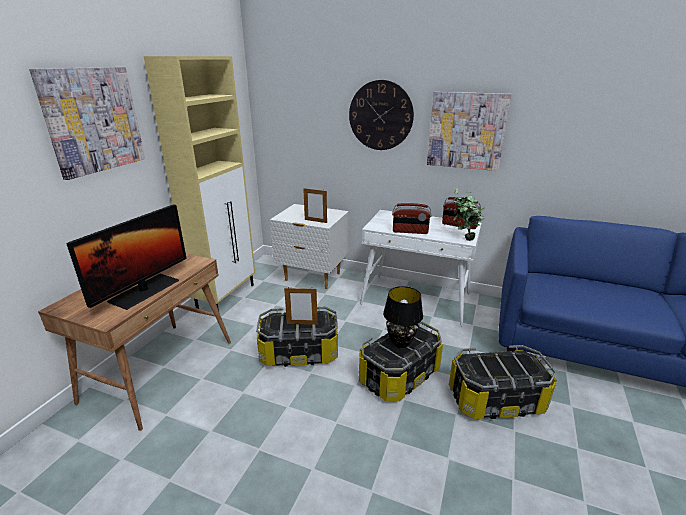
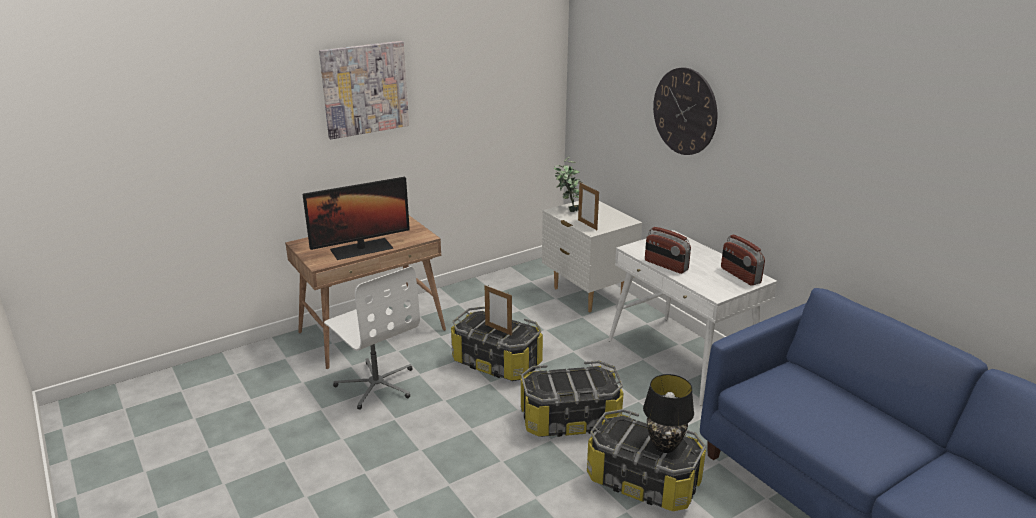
camera: 35 degrees right, 0 degrees up
beige cabinet [144,56,255,311] -> none
black table lamp [383,286,423,348] -> black table lamp moved to [643,374,694,453]
picture [427,91,512,171] -> none
potted plant [453,188,484,241] -> potted plant moved to [554,157,582,212]
none -> white office chair [324,266,420,410]

